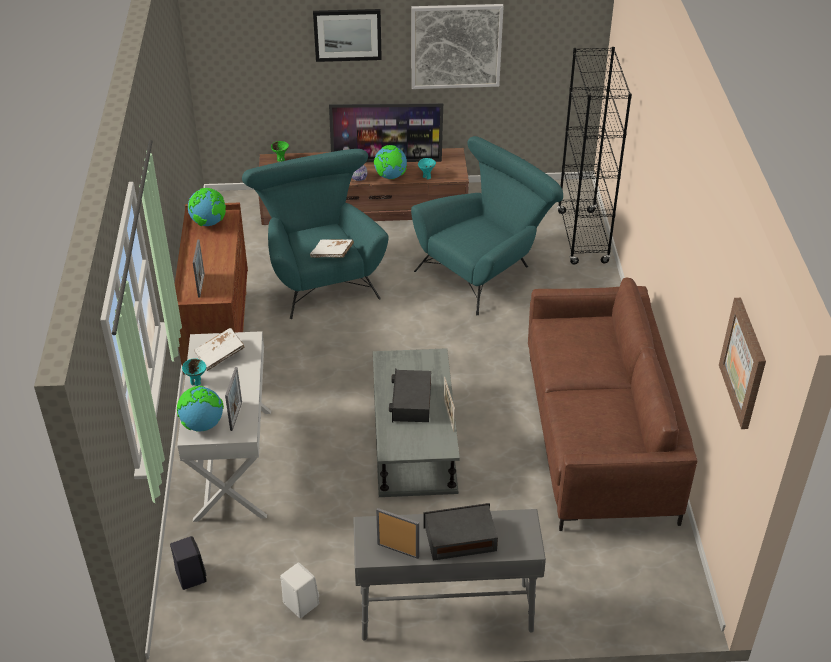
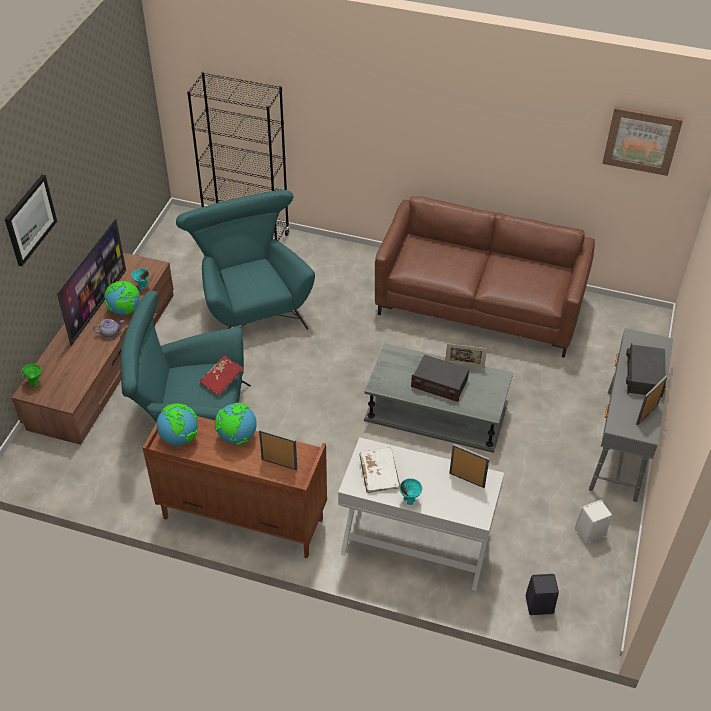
camera: 70 degrees left, 5 degrees up
globe [177,386,224,431] -> globe moved to [215,403,257,445]
white book [310,239,354,258] -> red book [200,356,243,397]
picture [411,4,504,89] -> none

